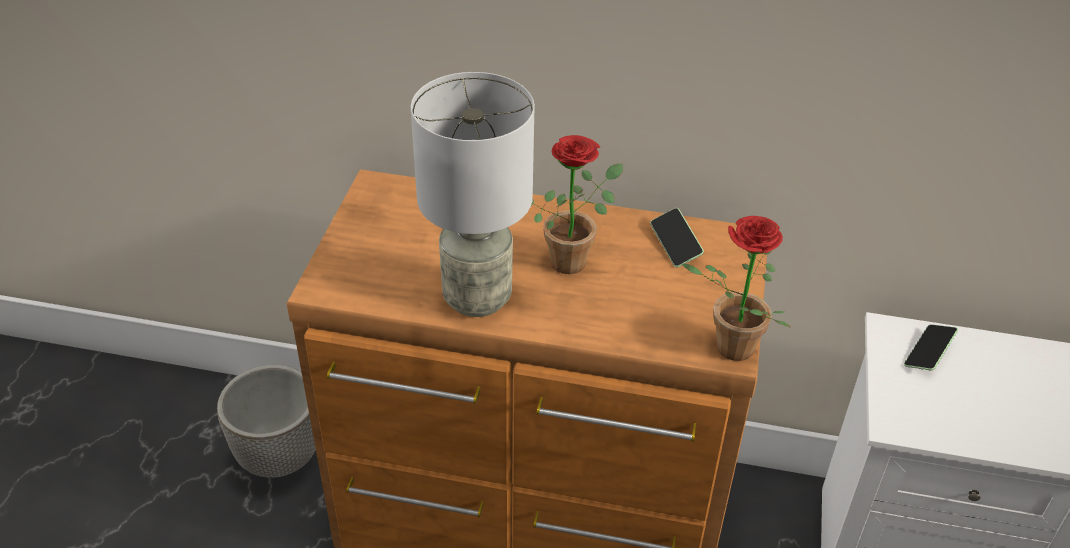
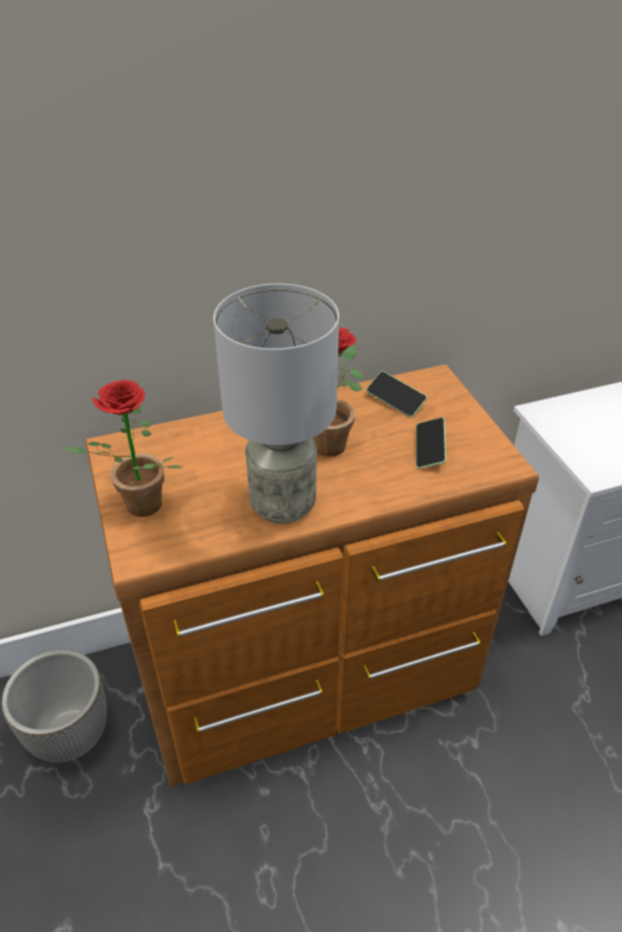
camera: 30 degrees left, 0 degrees up
potted plant [681,216,791,361] -> potted plant moved to [64,380,182,517]
phone [904,325,958,370] -> phone moved to [416,417,446,469]

